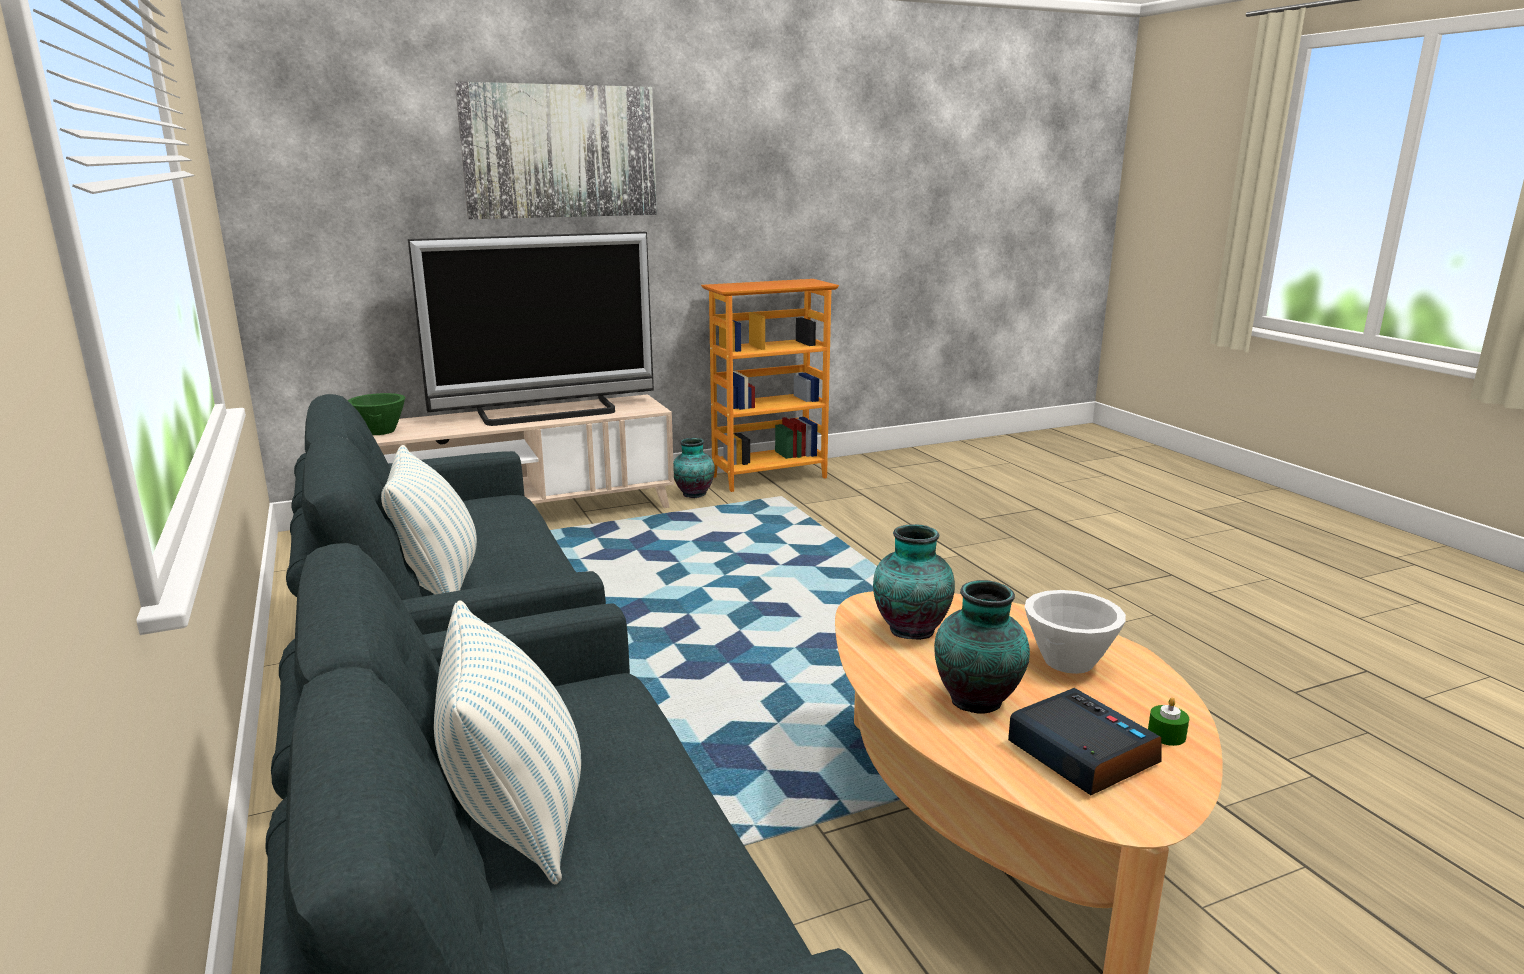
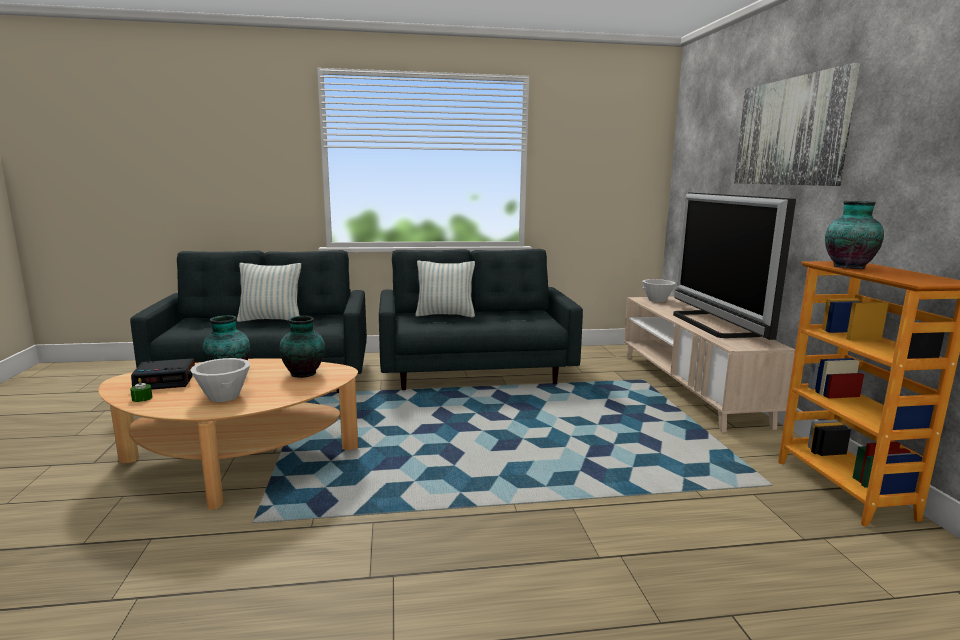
camera: 105 degrees right, 5 degrees down
green bowl [347,393,405,435] -> white bowl [642,279,676,302]
vase [673,438,715,498] -> vase moved to [825,201,884,269]

